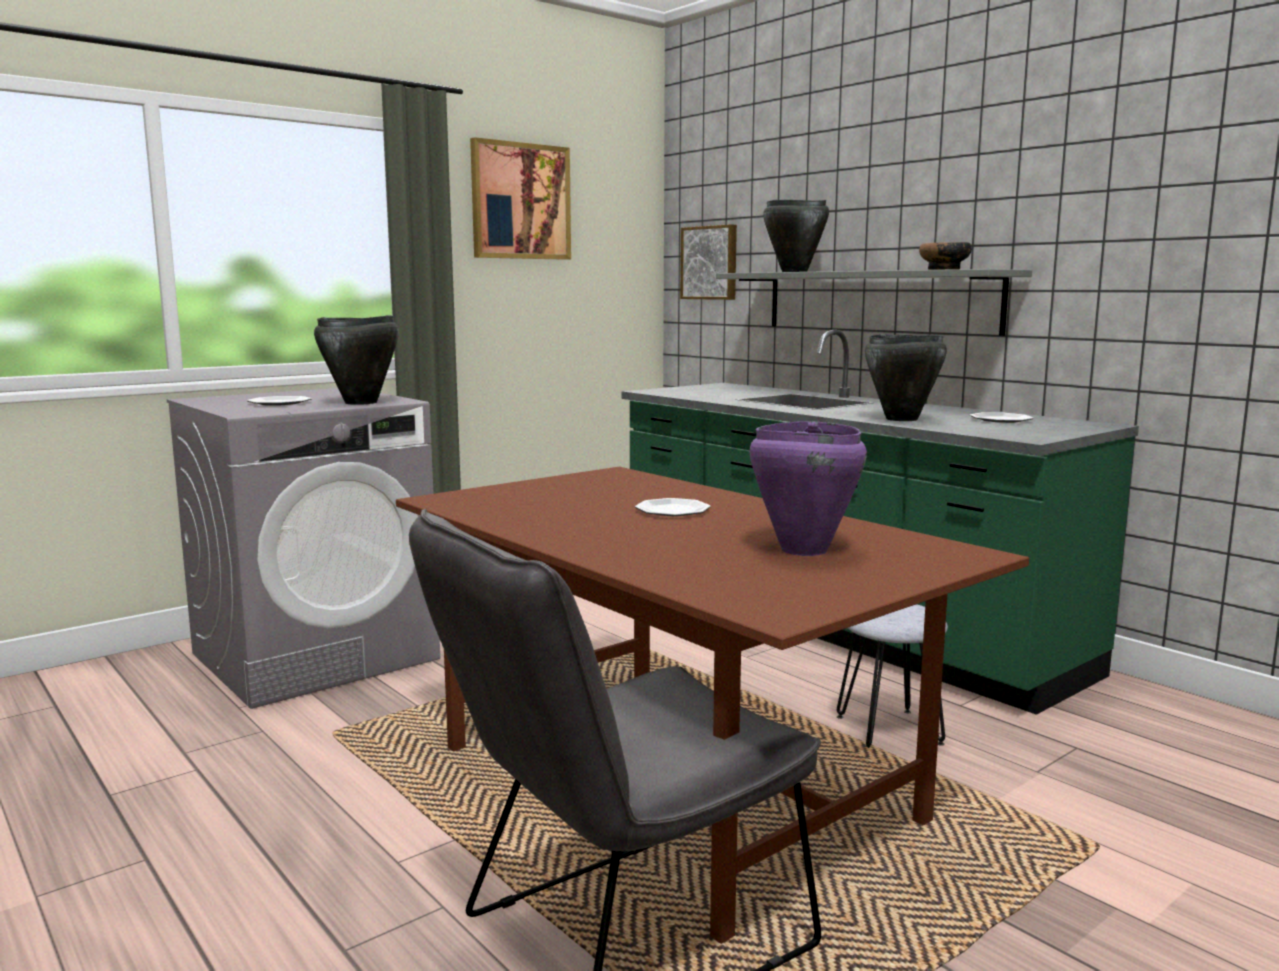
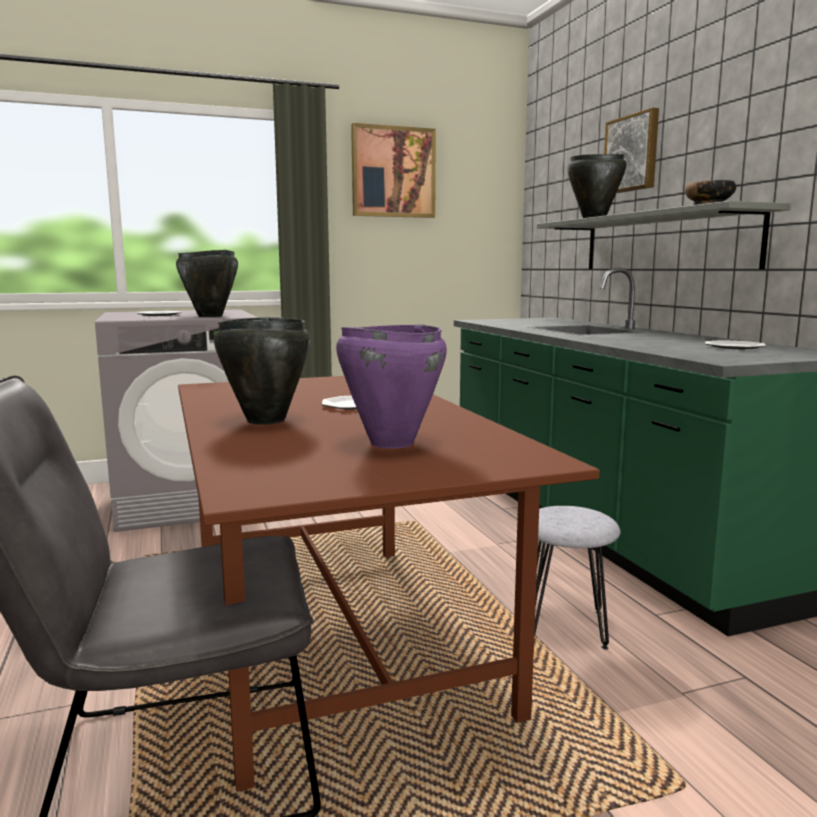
camera: 20 degrees right, 0 degrees up
picture [680,224,737,300] -> picture moved to [604,108,659,193]
black cooking pot [865,334,947,421] -> black cooking pot moved to [214,317,310,425]

